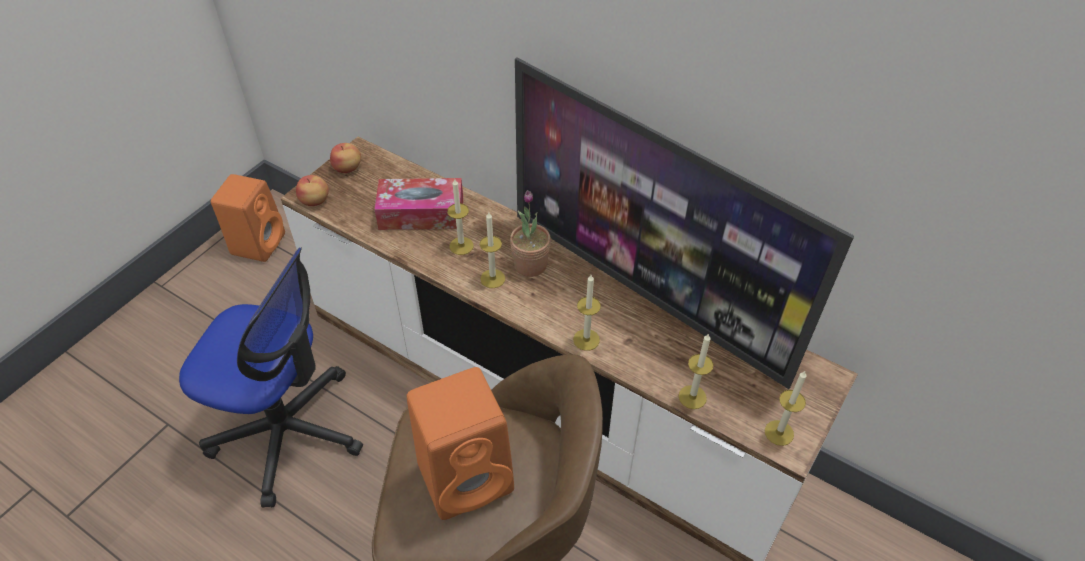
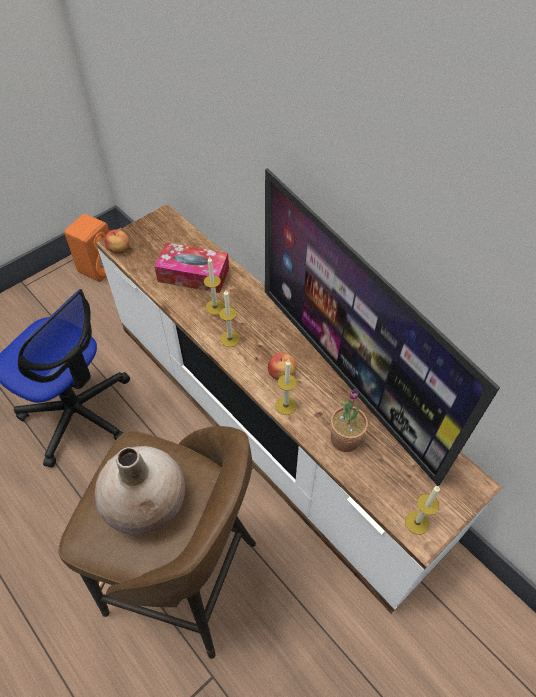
camera: 15 degrees right, 5 degrees up
apple [330,143,361,173] -> apple moved to [268,353,297,380]
orange speaker [407,367,514,520] -> beige vase [95,446,185,535]
potted plant [510,190,551,277] -> potted plant moved to [330,389,368,452]
candle [679,333,713,409] -> none

